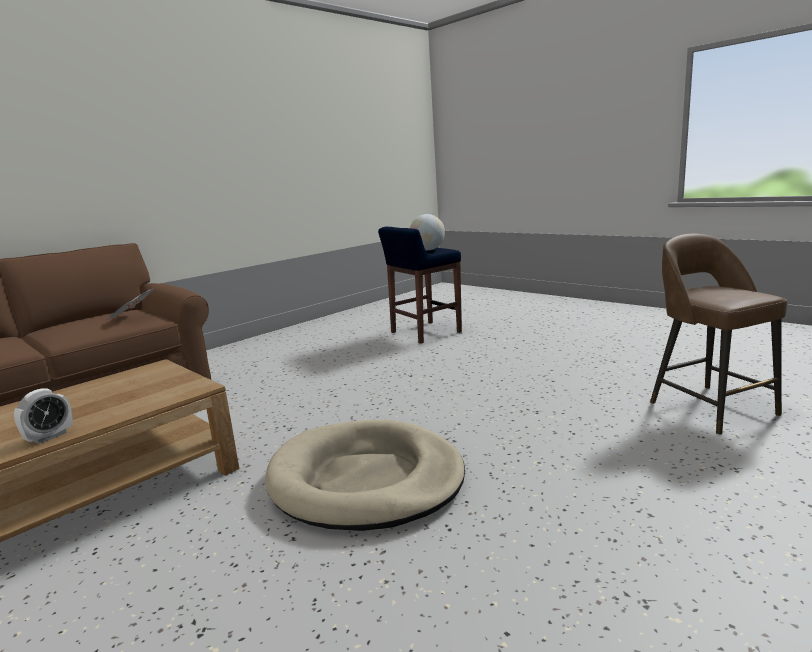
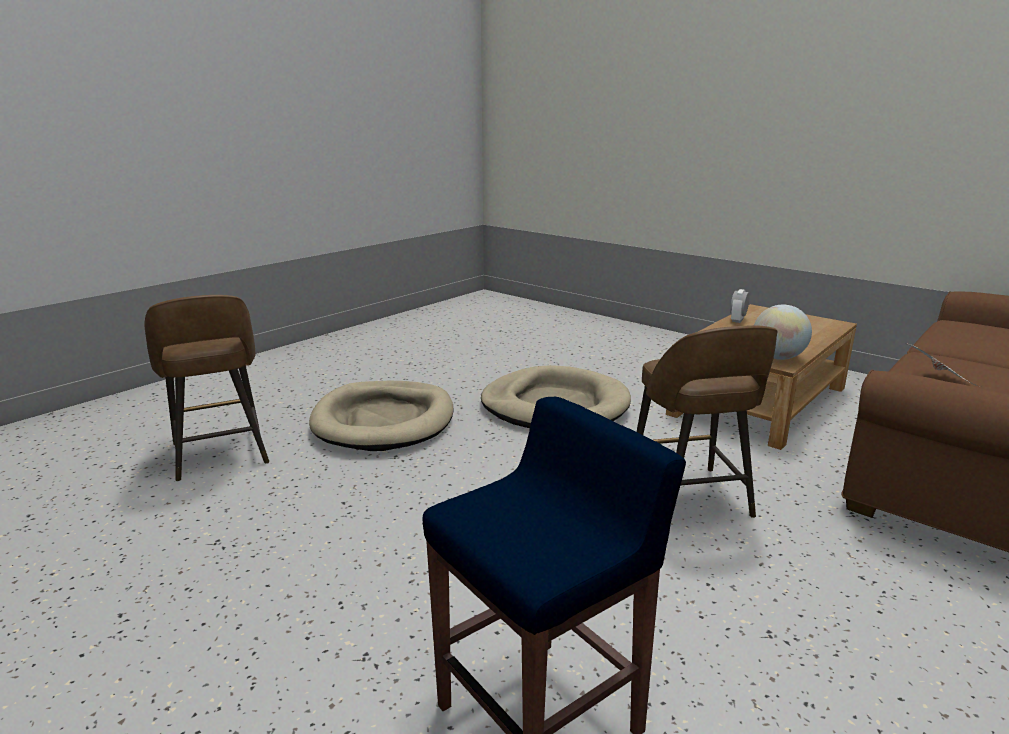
camera: 175 degrees right, 5 degrees up
globe [410,214,445,250] -> globe moved to [754,305,812,360]
none -> beige dog bed [309,381,454,451]
none -> brown stool [637,325,778,518]

